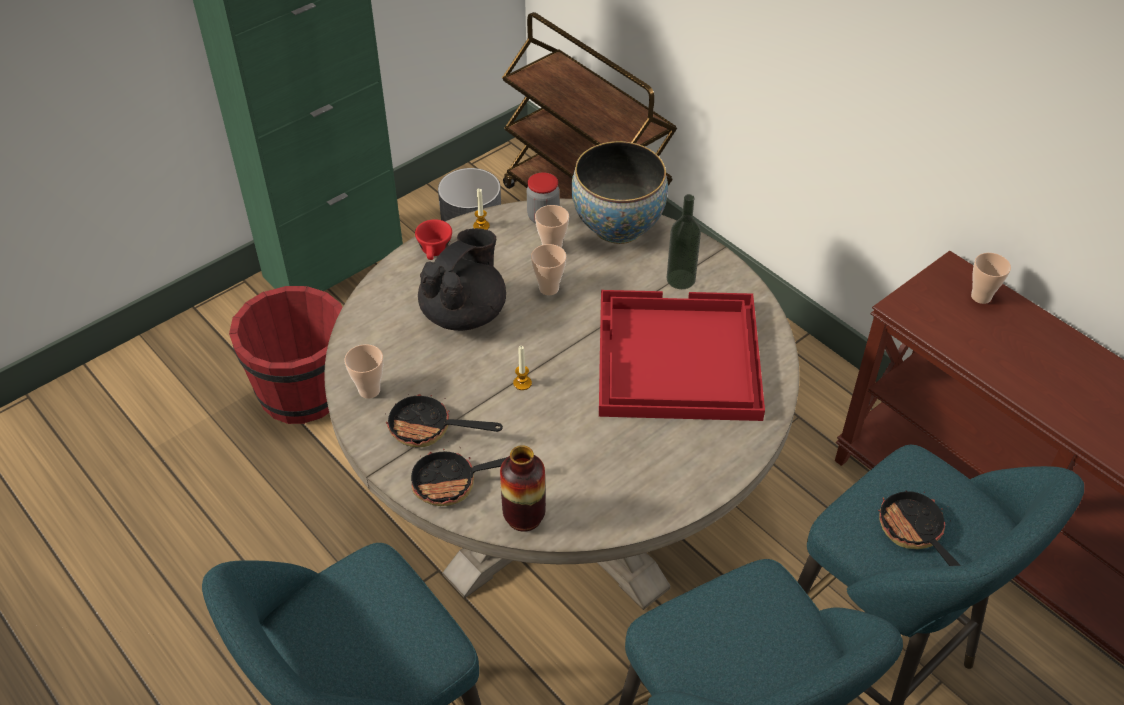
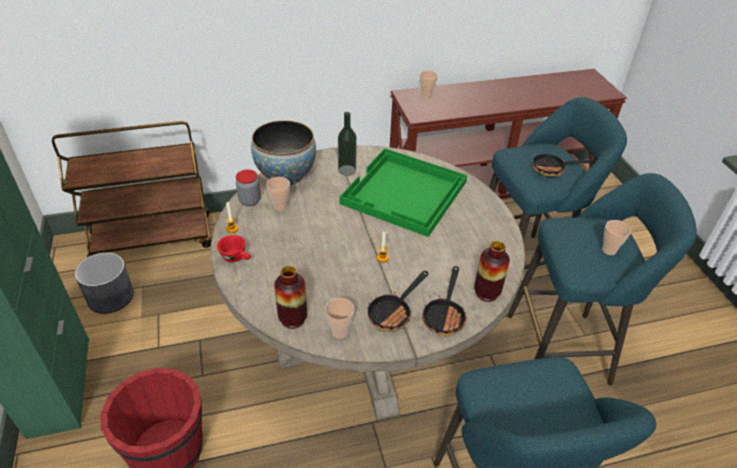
camera: 65 degrees left, 5 degrees down
black teapot [418,228,506,331] -> none
cup [531,244,566,295] -> cup moved to [602,220,631,255]
red tray [599,290,765,421] -> green tray [339,148,467,237]
none -> vase [274,266,307,329]

